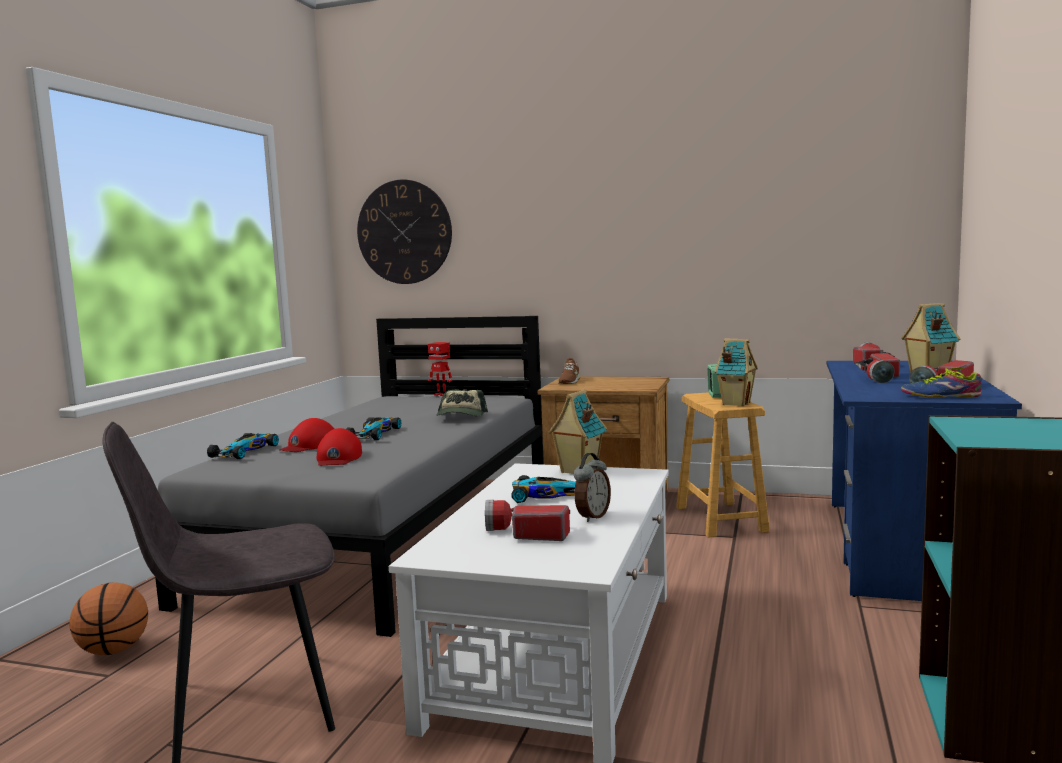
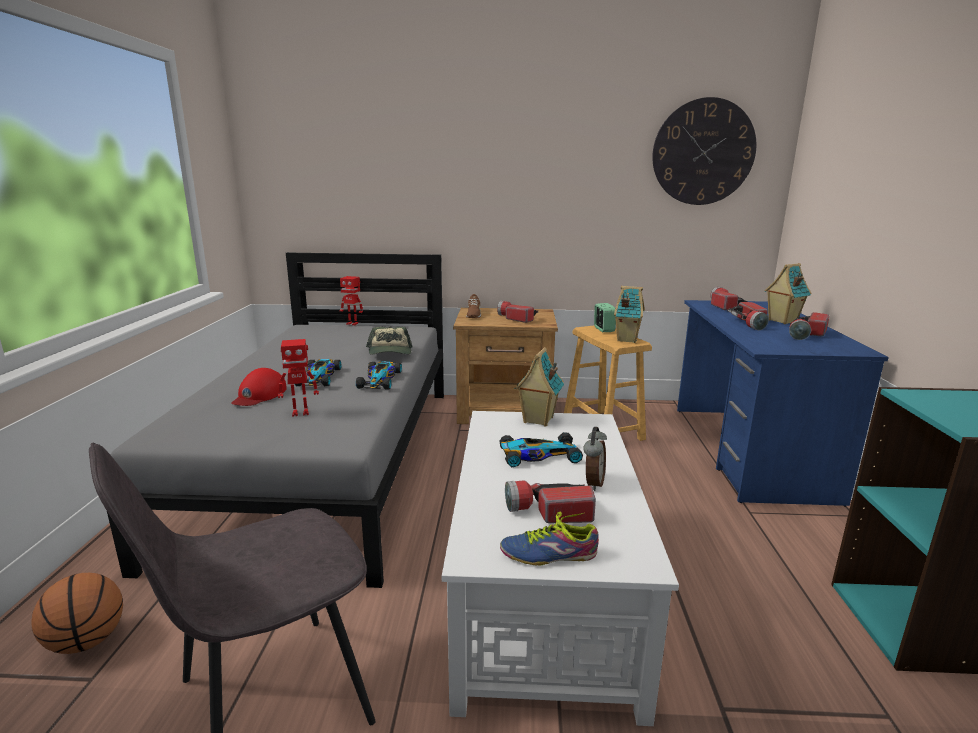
camera: 15 degrees left, 10 degrees up
toy car [207,433,279,459] -> toy car moved to [356,361,402,390]
red cap [317,428,362,466] -> toy robot [278,339,319,417]
wall clock [357,179,452,284] -> wall clock moved to [652,97,757,205]
shoe [901,367,982,398] -> shoe moved to [500,512,599,565]
none -> flashlight [497,301,538,323]

